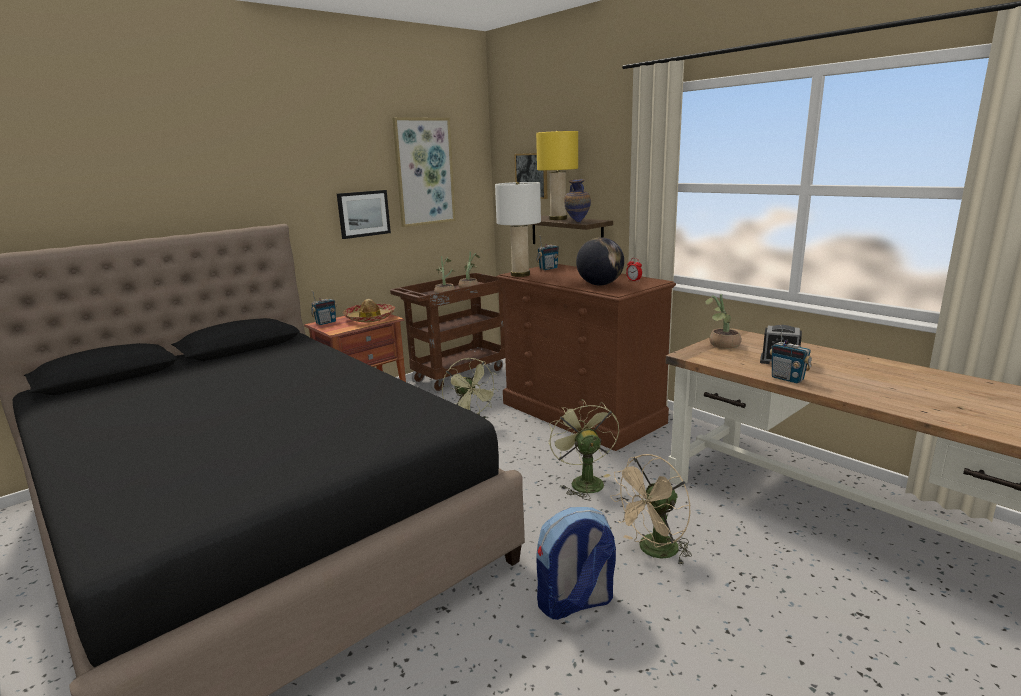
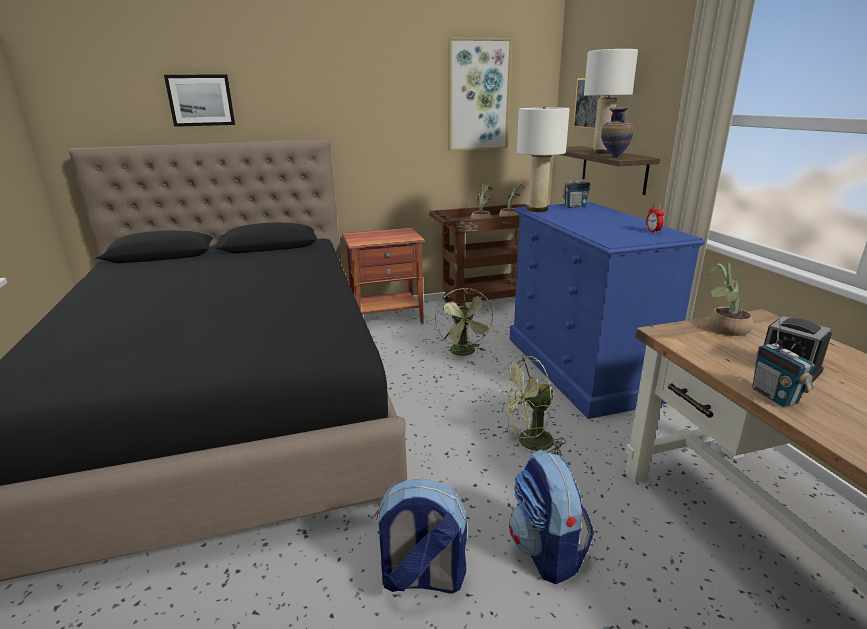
camera: 25 degrees right, 5 degrees up
radio [311,290,337,325] -> none
picture [337,190,391,239] -> picture moved to [164,74,235,127]
hat [343,299,395,323] -> none
brown dresser [496,264,676,451] -> blue dresser [509,202,705,419]
yellow table lamp [536,131,578,220] -> white table lamp [584,49,638,154]
green fan [548,399,619,500] -> green fan turned 120 degrees counterclockwise [499,356,566,455]
globe [576,237,624,286] -> none
beige fan [610,454,692,565] -> backpack [509,449,594,584]

